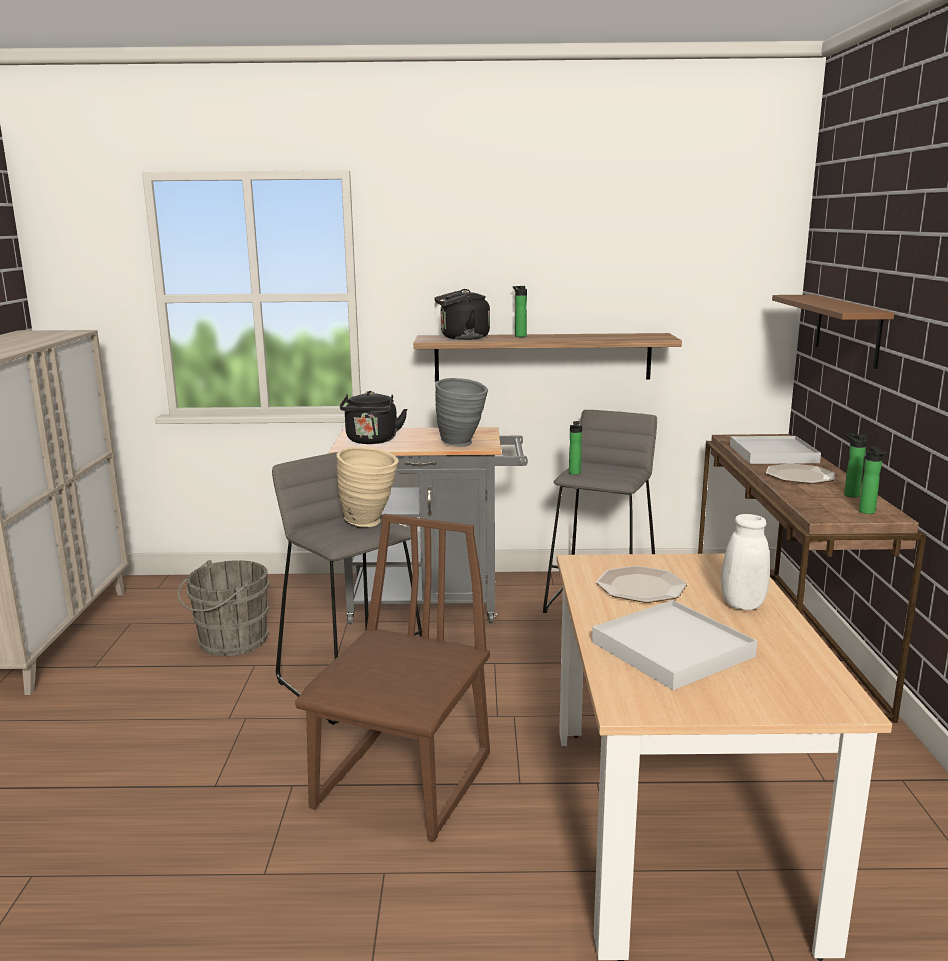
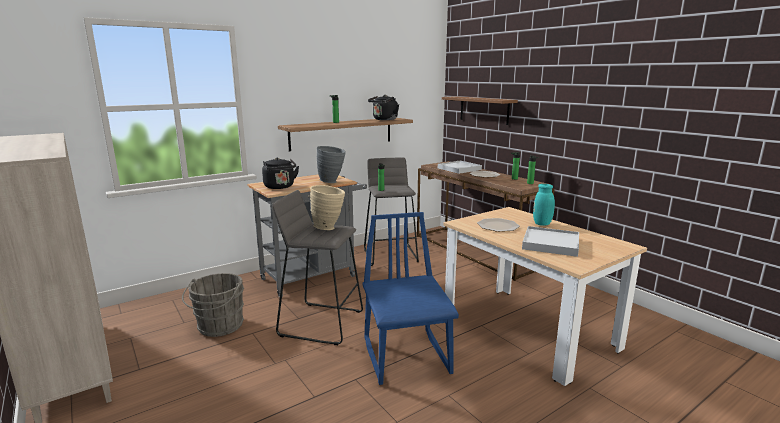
camera: 35 degrees left, 0 degrees up
brown chair [295,514,490,842] -> blue chair [363,212,459,385]
black kettle [434,289,490,340] -> black kettle moved to [368,95,399,120]
white vase [721,514,770,610] -> turquoise vase [533,184,555,226]

